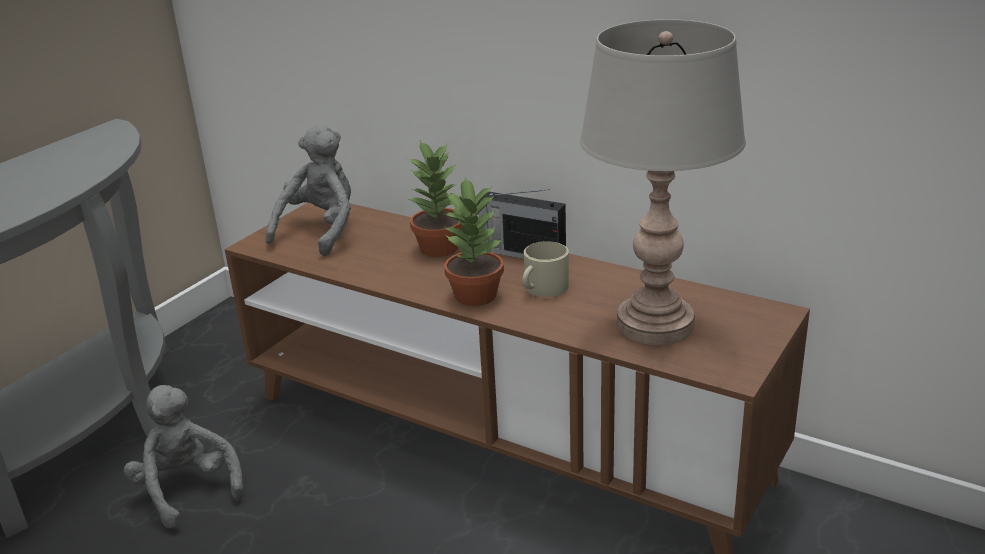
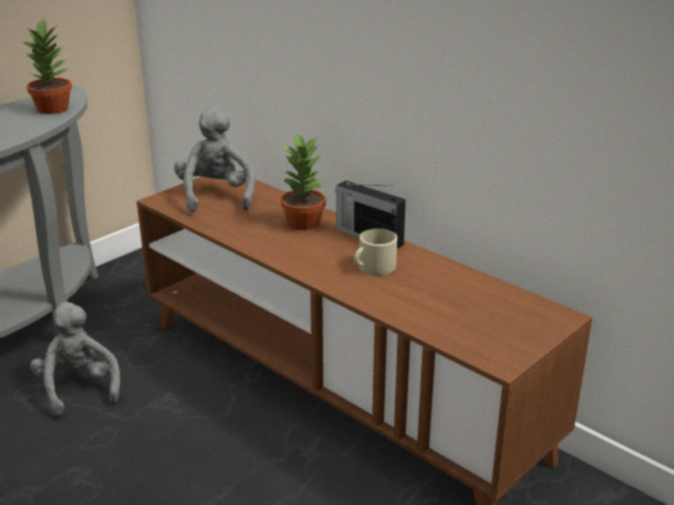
camera: 10 degrees right, 0 degrees up
grey plush toy [265,124,351,256] -> grey plush toy turned 45 degrees counterclockwise [174,107,255,212]
potted plant [444,177,504,306] -> potted plant moved to [21,19,72,114]
grey table lamp [580,19,746,345] -> none

